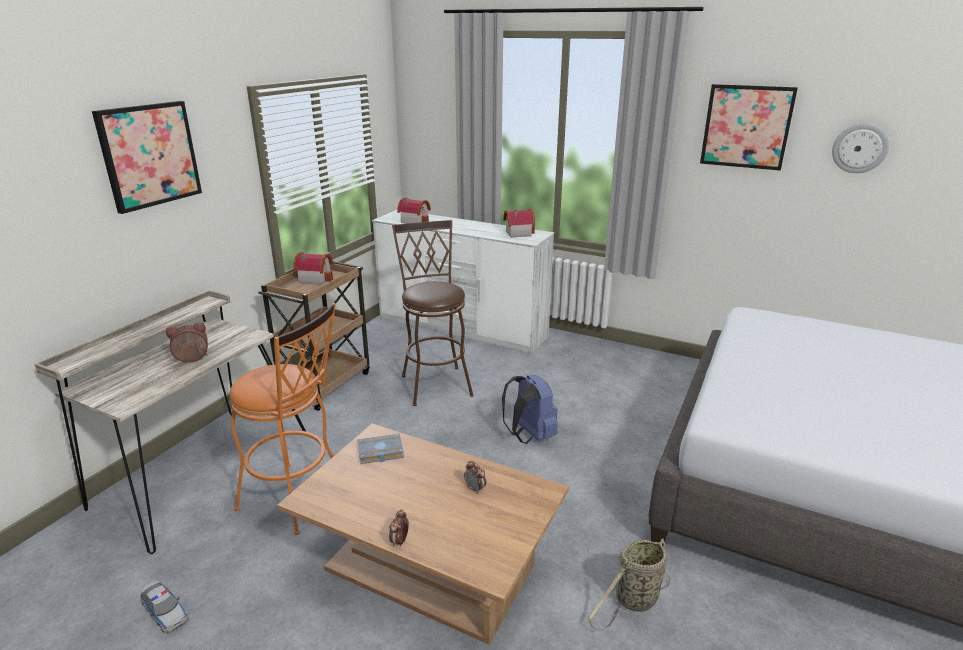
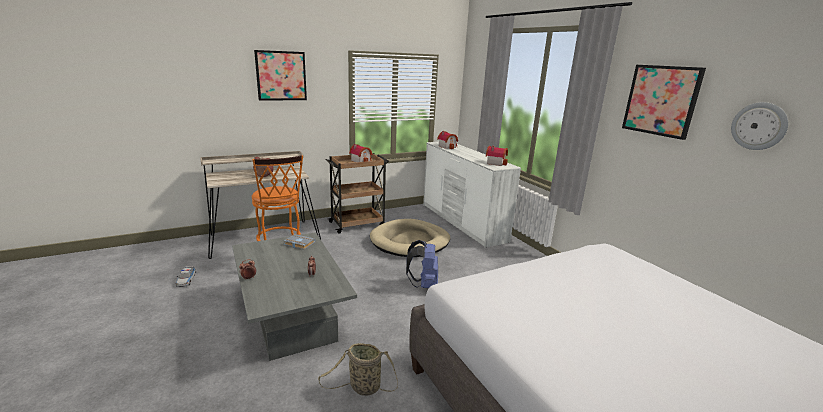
camera: 35 degrees right, 5 degrees down
brown coffee table [277,423,569,645] -> grey coffee table [232,232,357,361]
brown stool [392,220,474,406] -> beige dog bed [370,219,450,257]

